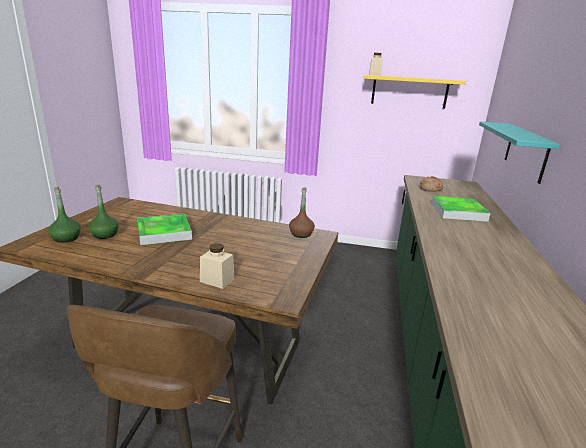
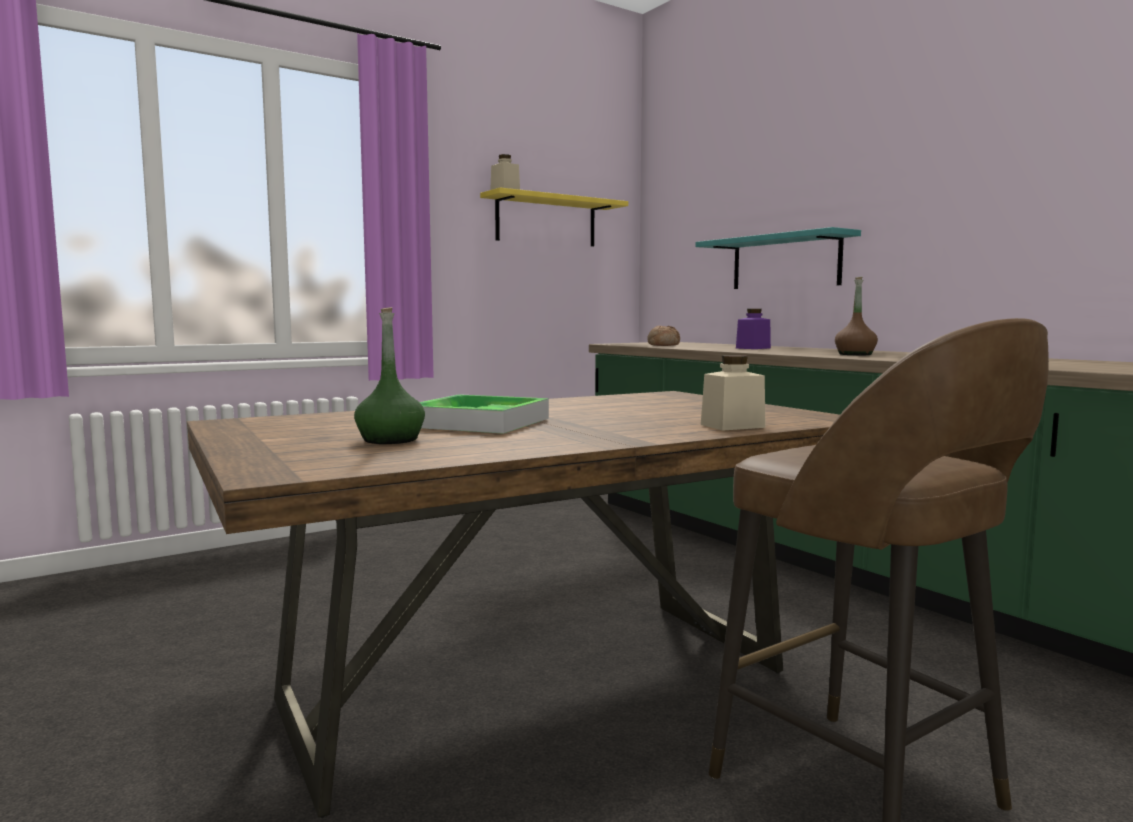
camera: 45 degrees left, 15 degrees down
green bottle [48,187,81,243] -> none
brown bottle [289,188,315,238] -> brown bottle moved to [835,277,878,355]
tray [431,196,491,222] -> purple jar [736,309,771,349]

